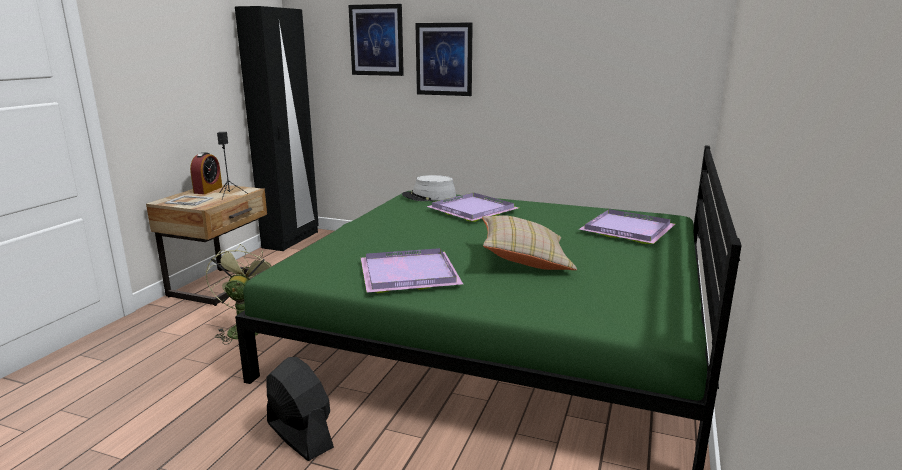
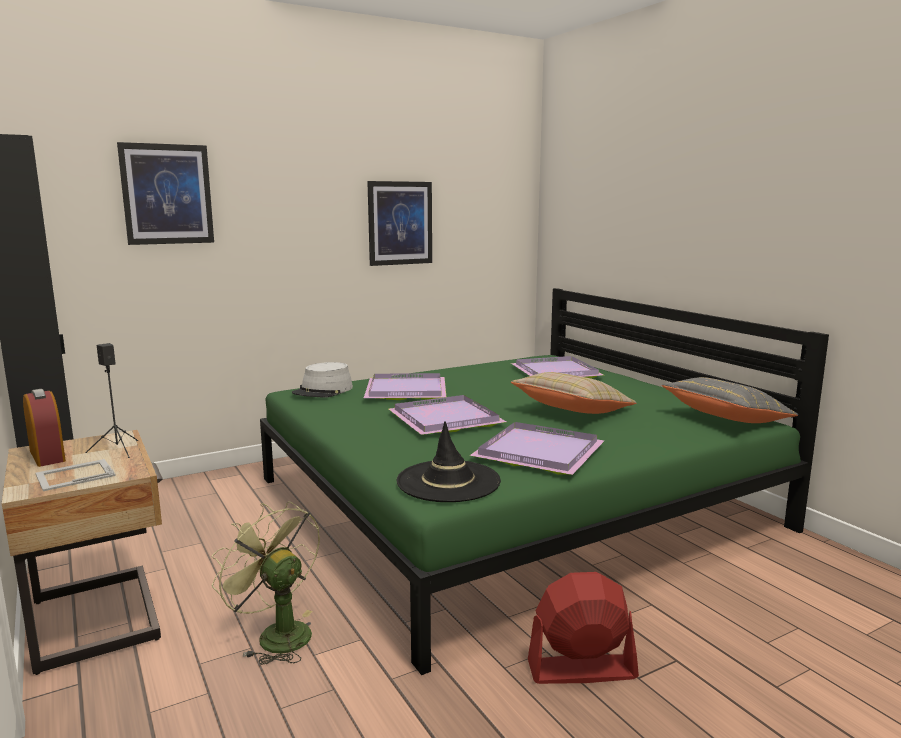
camera: 50 degrees left, 5 degrees down
black fan [266,357,334,461] -> red fan [528,572,639,684]
picture [416,23,473,96] -> picture moved to [367,181,432,266]
none -> purple tray [389,395,506,435]
none -> black hat [397,421,501,502]
none -> grey pillow [662,377,798,423]

